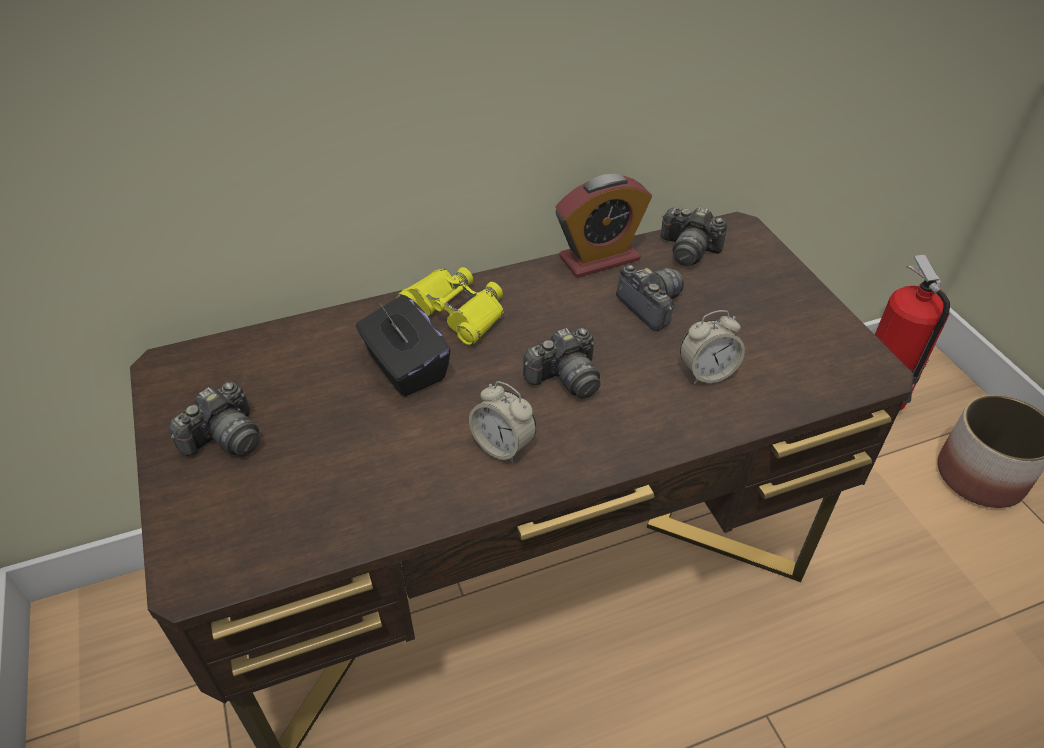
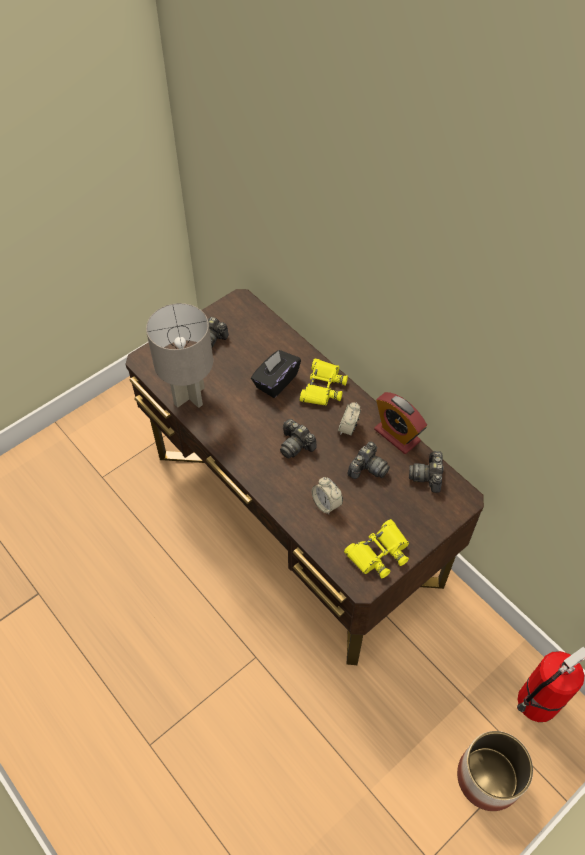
camera: 70 degrees right, 10 degrees up
alarm clock [469,381,536,463] -> alarm clock moved to [338,403,361,435]
none -> grey table lamp [146,303,213,408]
none -> yellow binoculars [344,519,409,578]

